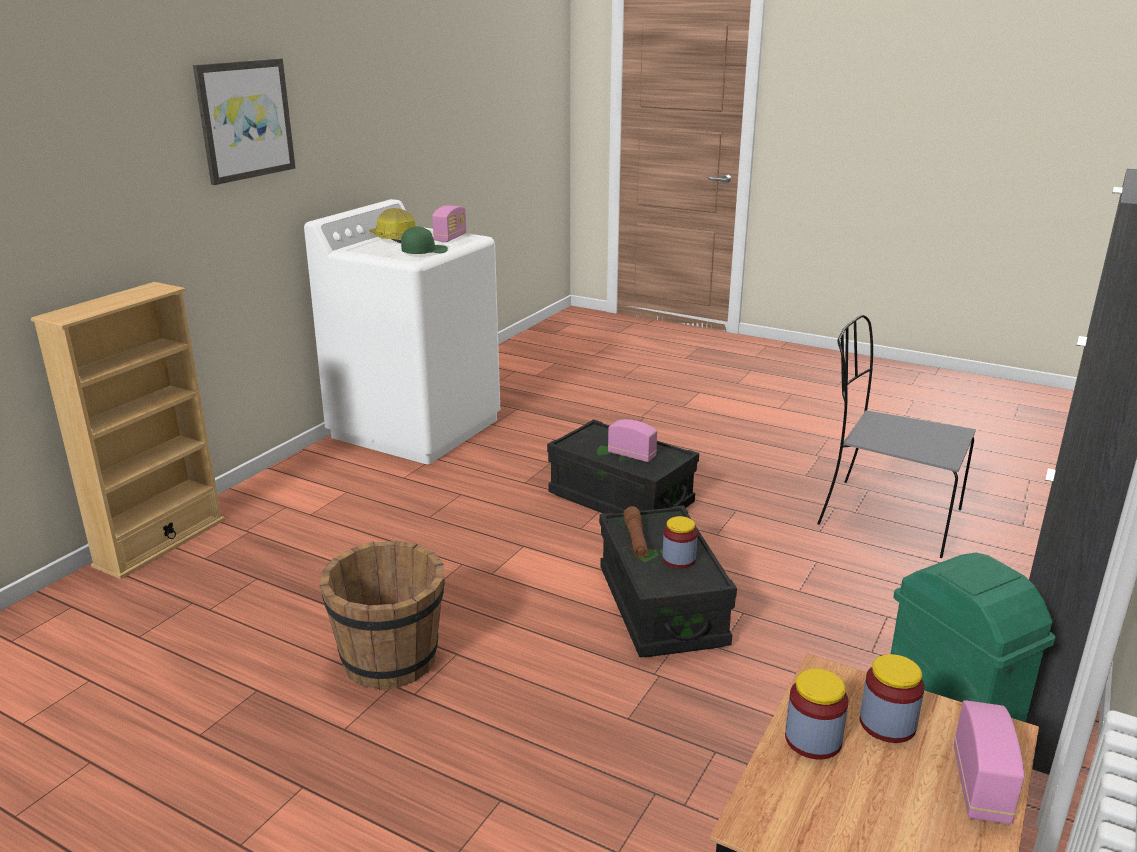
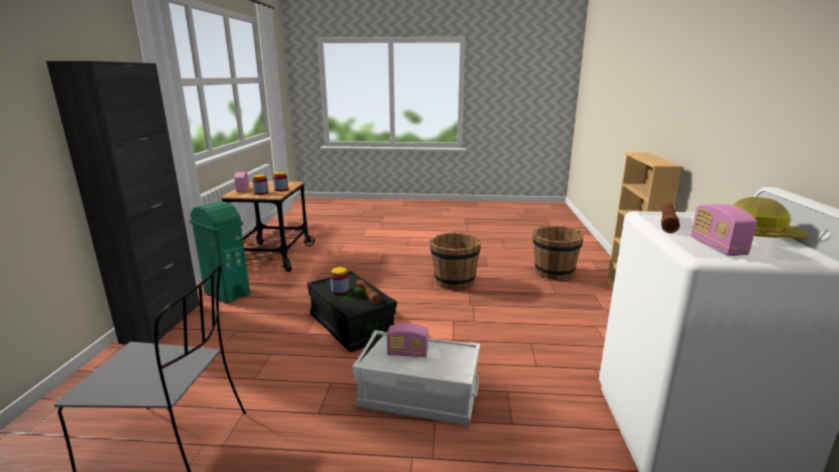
camera: 155 degrees right, 5 degrees down
picture [193,59,295,185] -> none
green cap [401,226,448,254] -> brown flashlight [661,203,680,233]
black storage box [547,419,699,514] -> white storage box [352,330,480,425]
none -> brown bucket [533,226,584,280]

